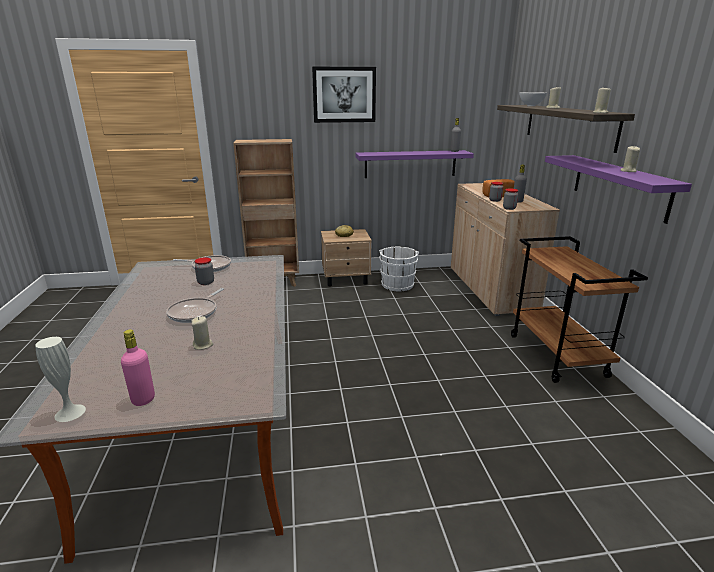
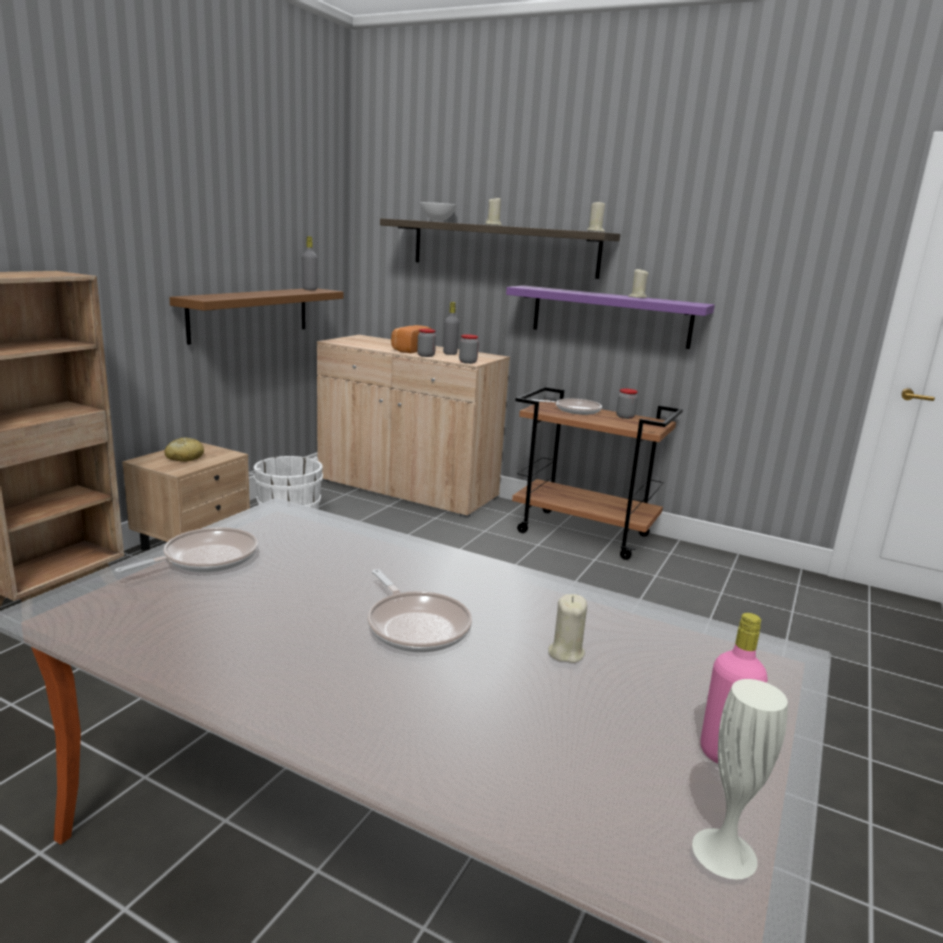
camera: 55 degrees left, 5 degrees down
jar [195,257,214,285] -> jar moved to [616,388,638,419]
picture [312,67,376,123] -> none
purple shelf [355,150,474,178] -> brown shelf [169,288,343,345]
none -> frying pan [532,398,602,415]

